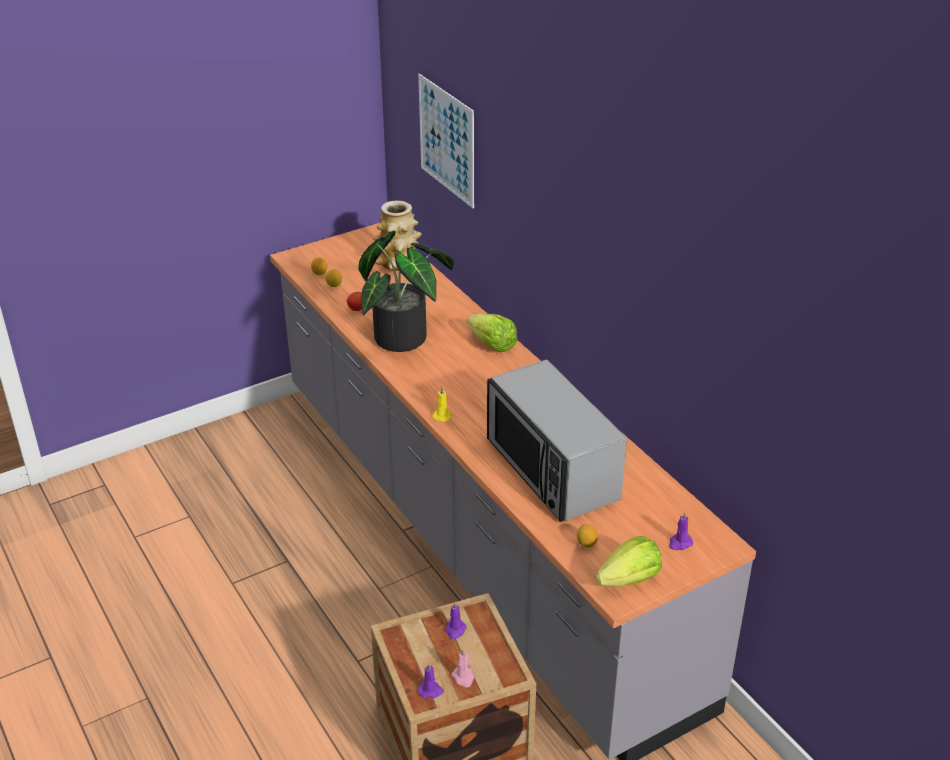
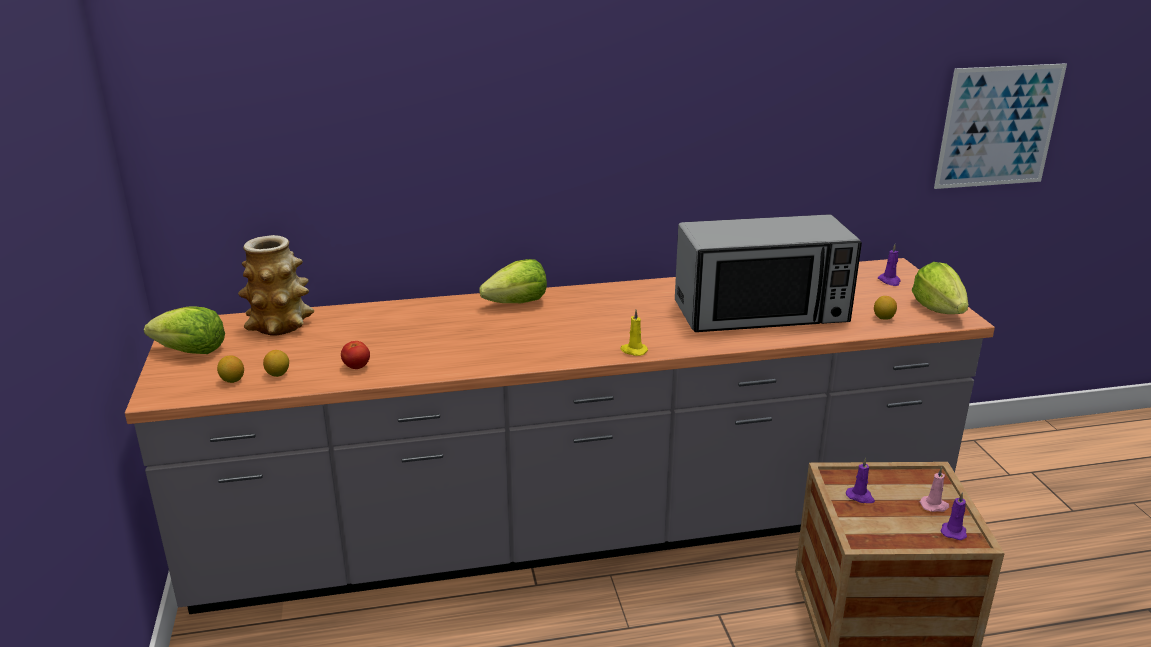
camera: 70 degrees left, 10 degrees down
potted plant [358,230,454,352] -> none
picture [418,74,474,208] -> picture moved to [934,63,1067,189]
none -> lettuce [144,306,225,354]

